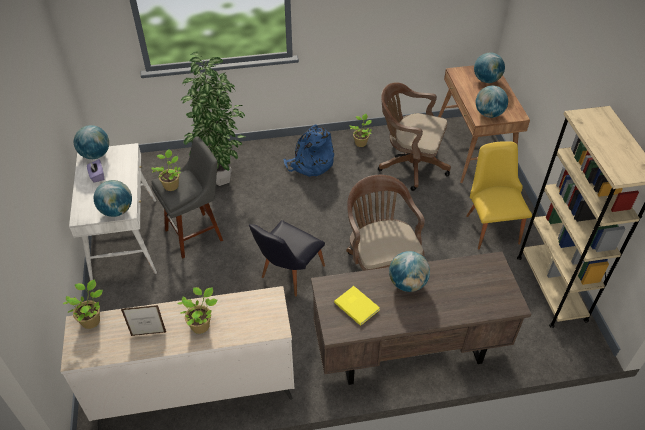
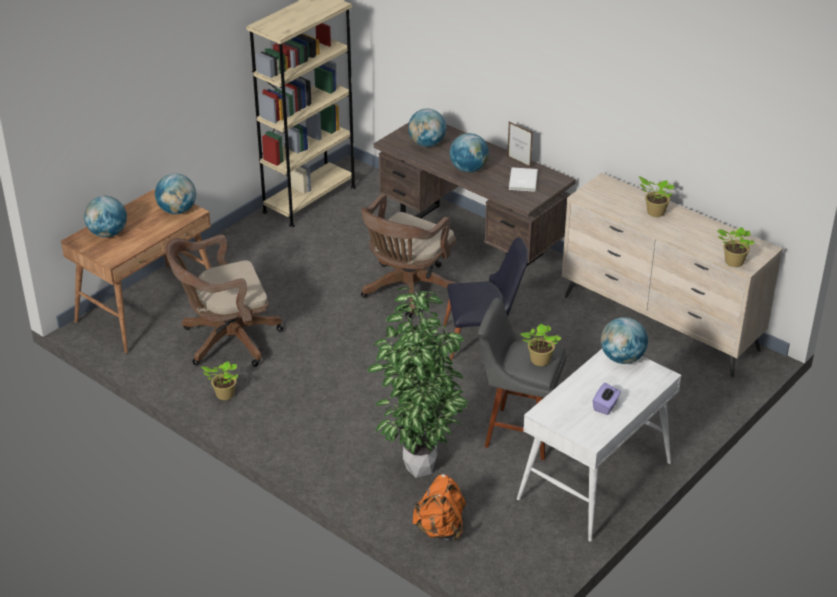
camera: 130 degrees left, 10 degrees down
globe [74,125,109,159] -> globe moved to [408,109,446,147]
picture frame [121,305,166,336] -> picture frame moved to [507,122,533,168]
blue backpack [283,125,334,177] -> none
yellow book [334,286,380,326] -> white book [509,167,538,192]
brown office chair [378,82,451,191] -> brown office chair turned 90 degrees clockwise [165,235,283,367]
yellow chair [466,141,532,250] -> none
none -> orange backpack [412,474,466,542]

